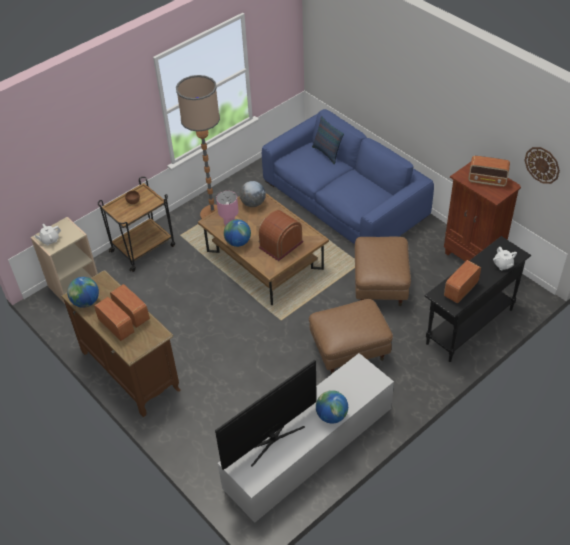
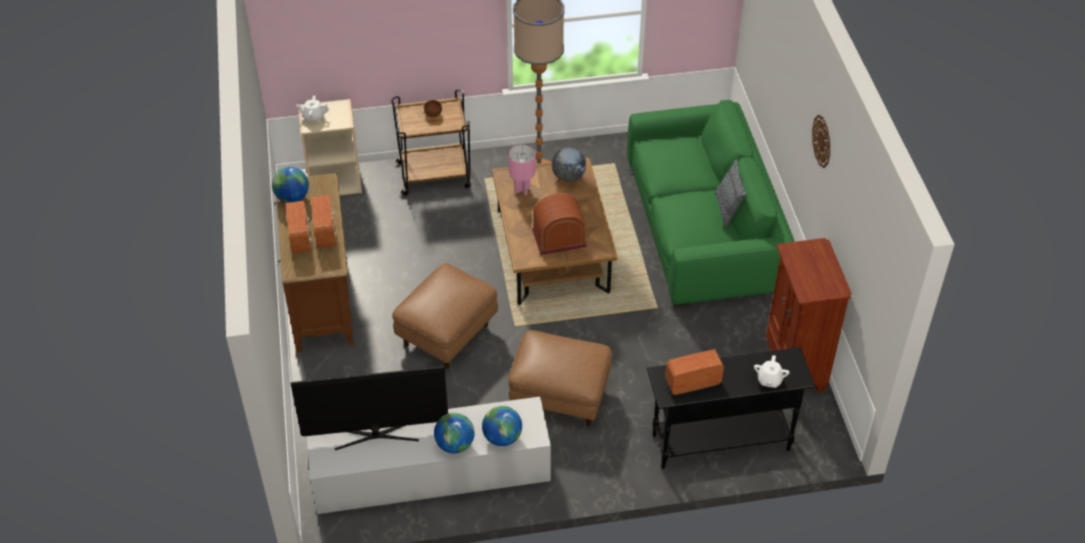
camera: 30 degrees right, 0 degrees up
globe [224,219,251,247] -> globe moved to [482,406,522,446]
blue sofa [262,109,434,244] -> green sofa [627,100,795,307]
blue pillow [312,116,344,164] -> none
brown ottoman [355,237,411,306] -> brown ottoman moved to [392,263,498,369]
radio [468,156,510,187] -> none
wall clock [524,147,560,184] -> wall clock moved to [812,115,830,168]
none -> grey pillow [715,159,747,228]

